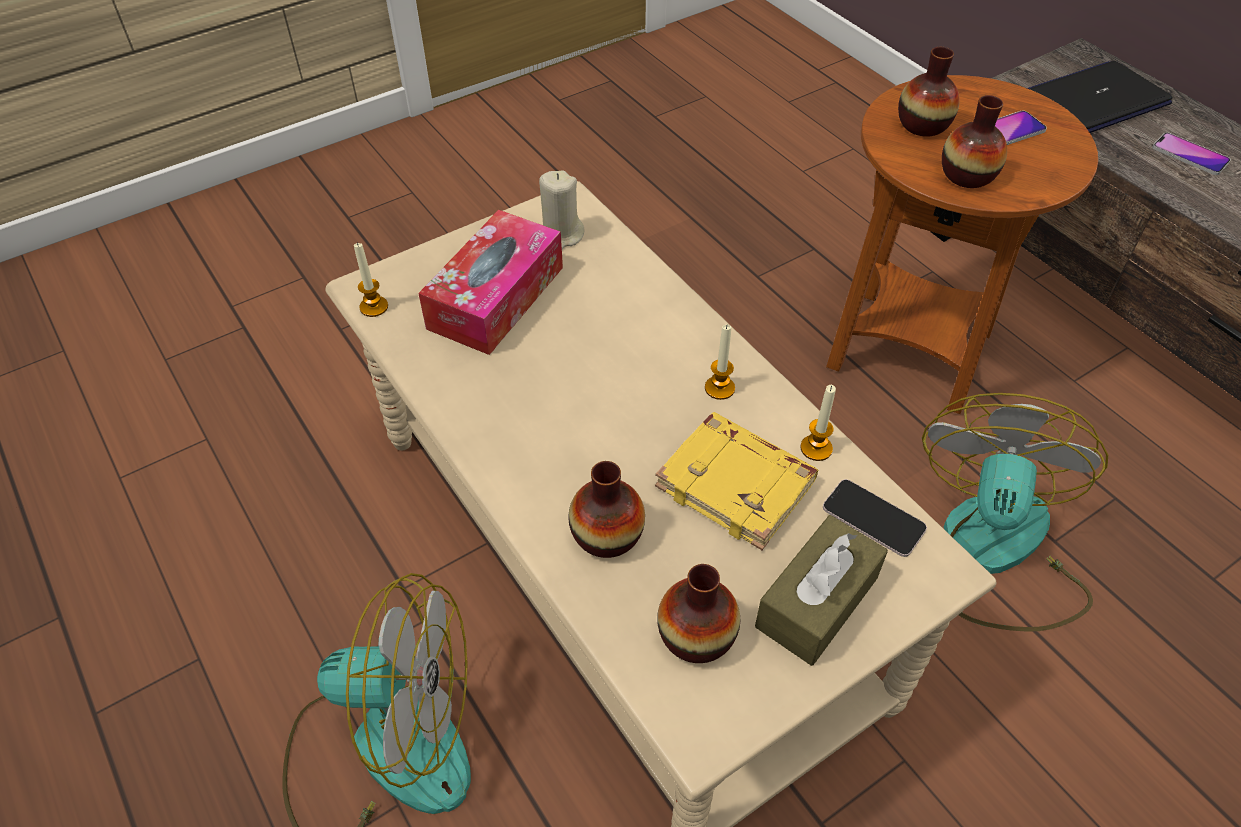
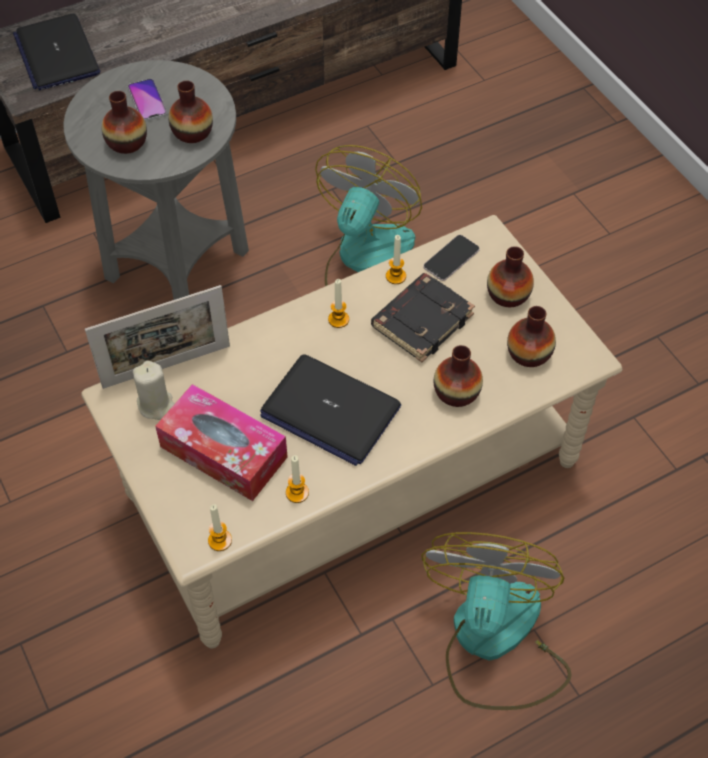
camera: 85 degrees left, 5 degrees up
yellow book [655,412,818,550] -> black book [371,273,475,362]
brown tissue box [755,515,888,666] -> vase [487,246,534,307]
brown side table [826,75,1098,414] -> grey side table [63,60,249,300]
fan [922,393,1108,632] -> fan turned 90 degrees clockwise [315,145,422,286]
phone [1152,132,1231,175] -> none
none -> picture frame [85,285,230,389]
none -> laptop [260,354,401,466]
none -> candle [286,455,309,503]

